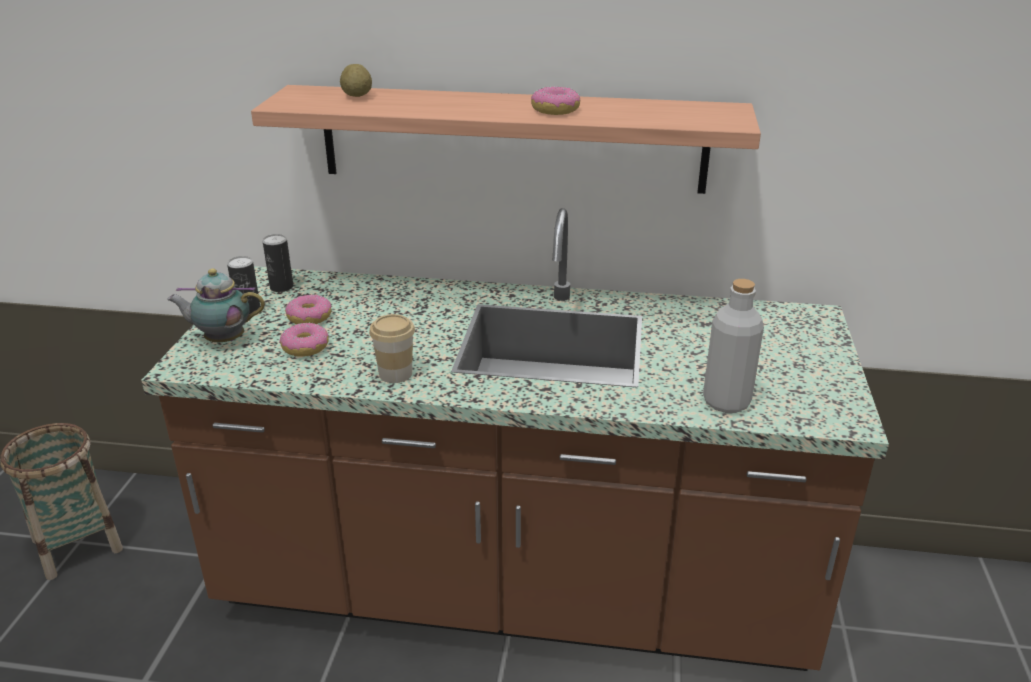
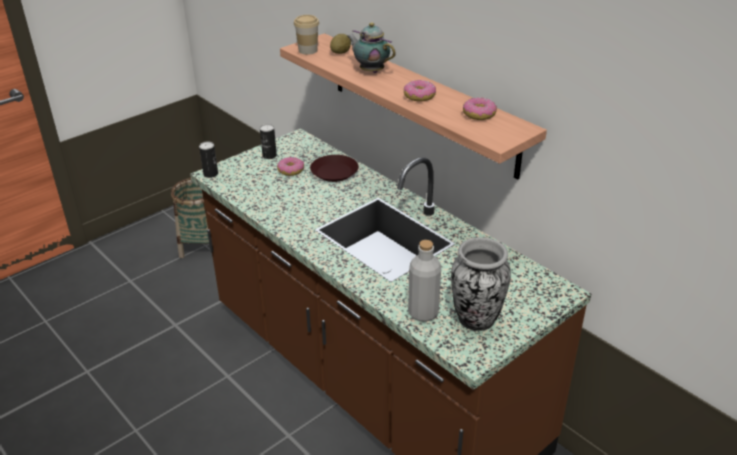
camera: 40 degrees right, 5 degrees up
teapot [167,269,265,342] -> teapot moved to [347,22,396,73]
can [263,234,293,292] -> can moved to [199,141,218,178]
donut [279,323,329,357] -> donut moved to [463,97,497,120]
cup [369,314,415,383] -> cup moved to [294,15,319,55]
none -> brown plate [310,155,359,182]
none -> vase [451,237,511,331]

